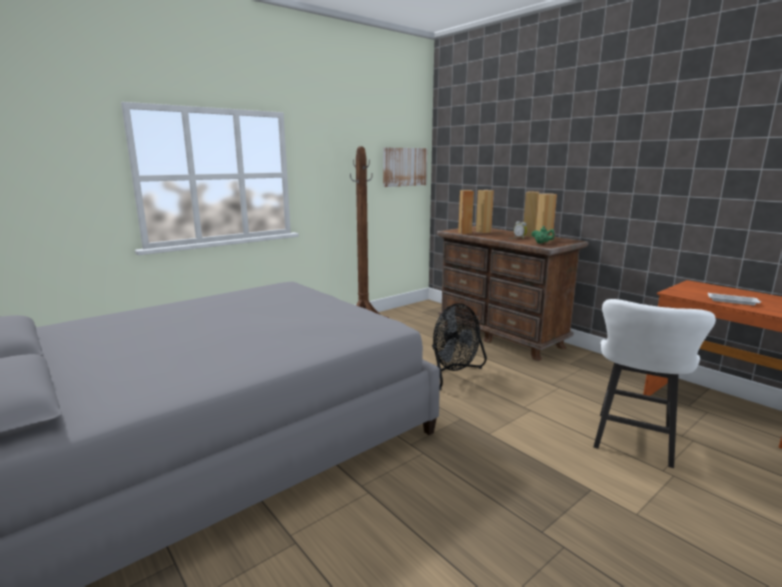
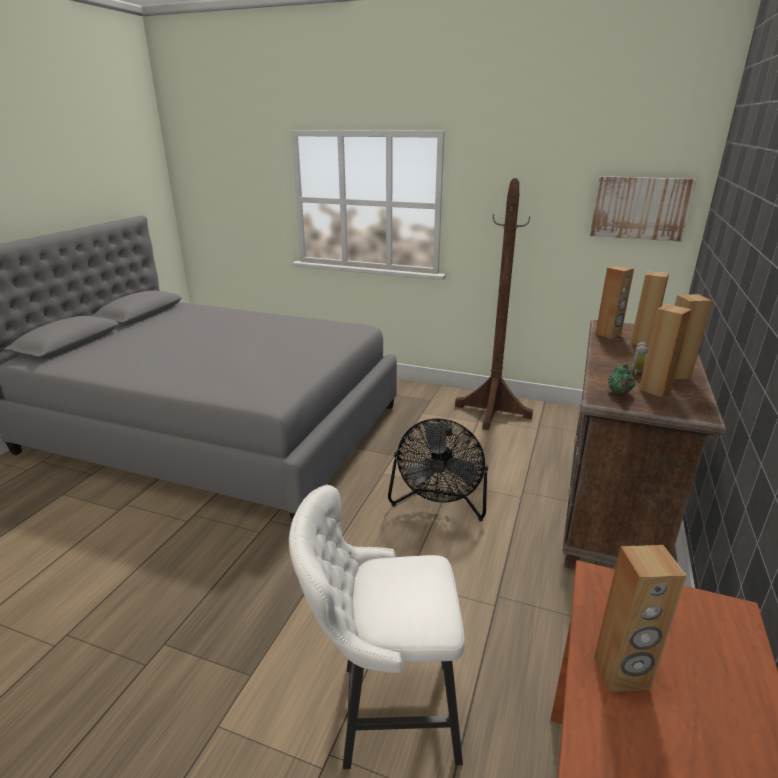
camera: 60 degrees right, 10 degrees up
white tray [707,292,761,305] -> brown speaker [594,545,687,692]

